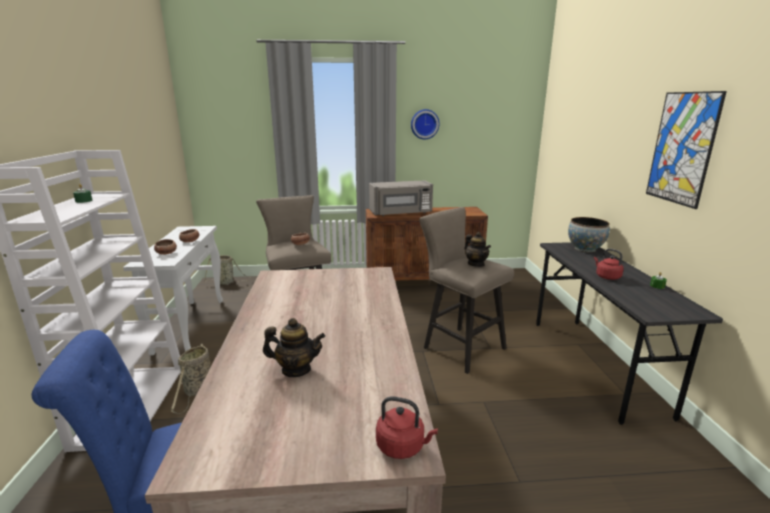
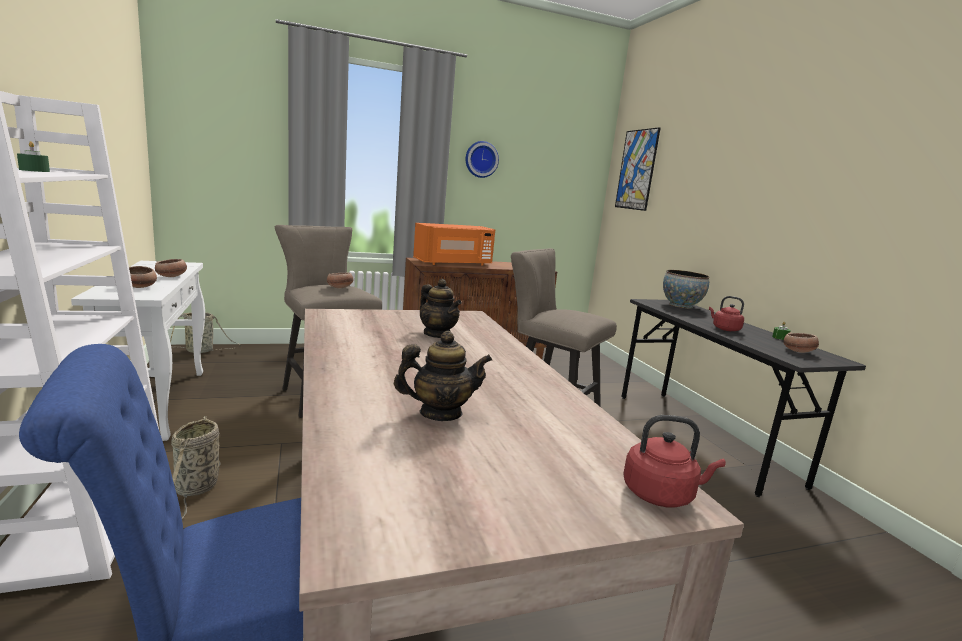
camera: 15 degrees left, 5 degrees down
grey microwave [369,180,433,216] -> orange microwave [413,223,495,266]
teapot [465,232,491,267] -> teapot moved to [420,279,462,338]
picture [646,91,727,209] -> picture moved to [615,127,660,211]
none -> bowl [783,333,819,353]

